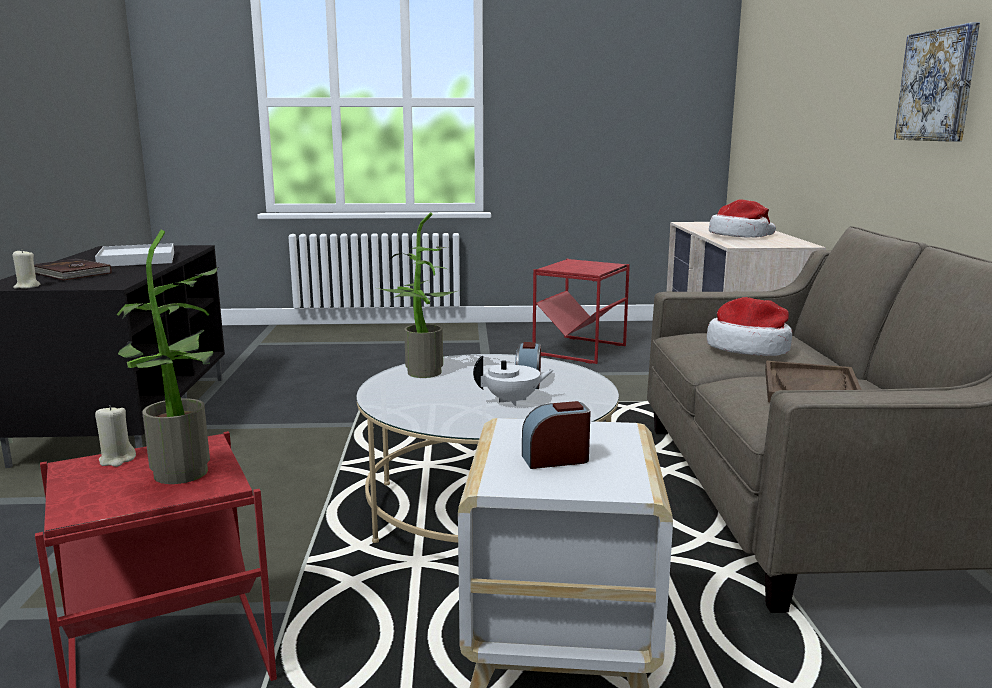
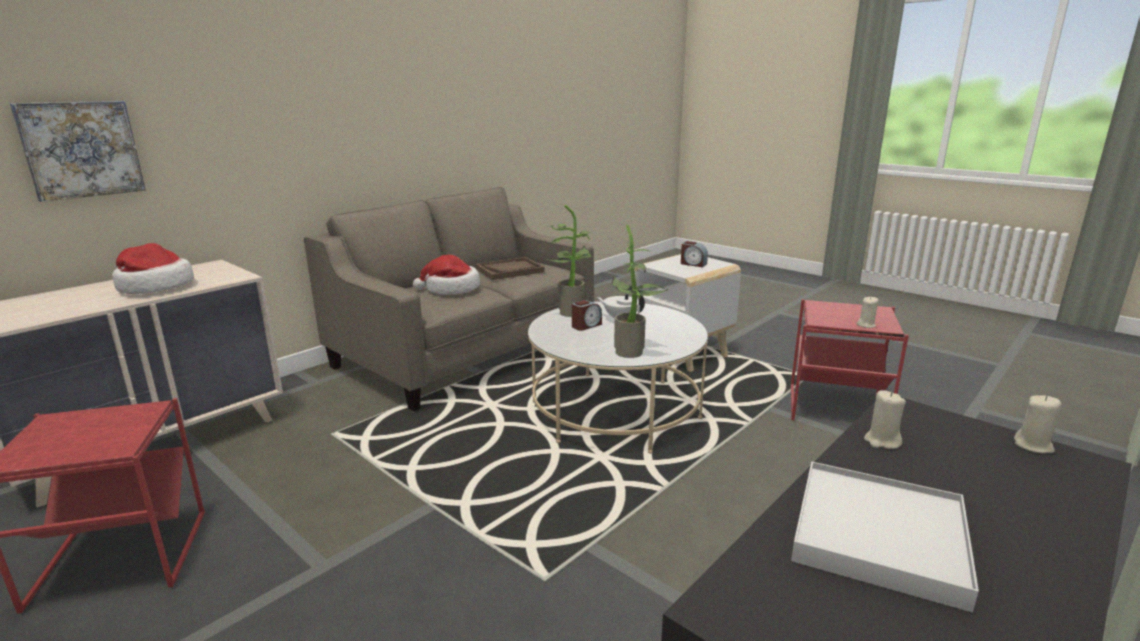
camera: 135 degrees left, 5 degrees up
brown book [34,259,112,281] -> none
potted plant [117,230,219,484] -> potted plant moved to [543,205,592,317]
picture [894,23,980,142] -> picture moved to [10,101,146,202]
none -> beige candle [864,391,906,449]

